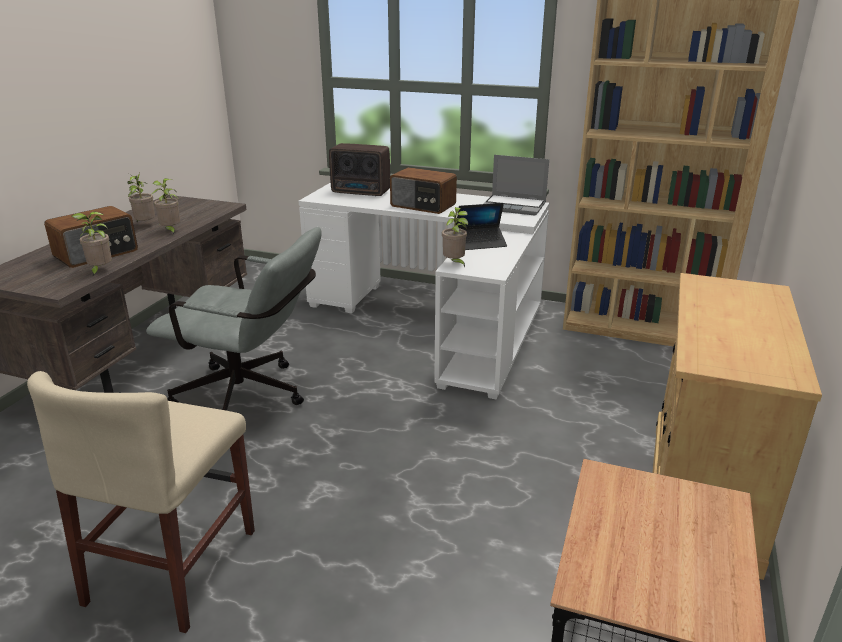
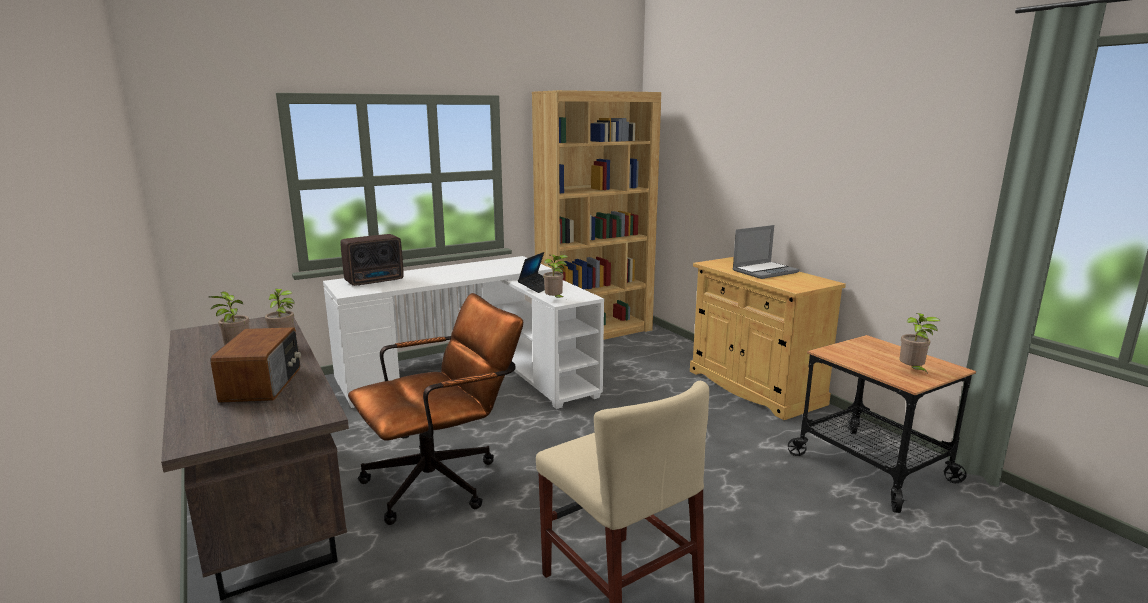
camera: 50 degrees left, 10 degrees down
potted plant [72,211,112,276] -> potted plant moved to [899,313,940,374]
grey office chair [146,227,322,411] -> brown office chair [348,293,523,525]
radio [390,167,457,214] -> none
laptop [484,155,549,215] -> laptop moved to [732,225,800,279]

